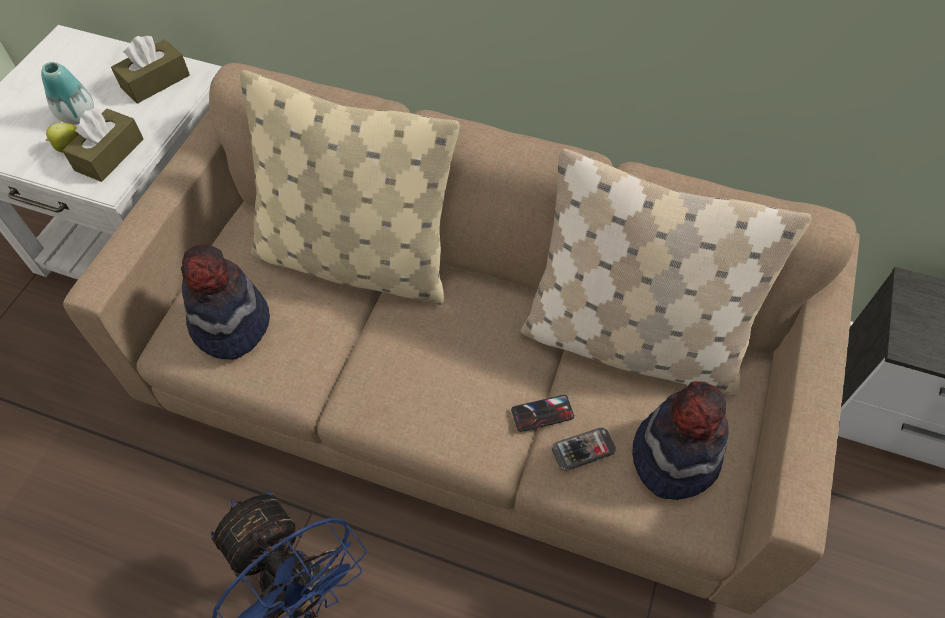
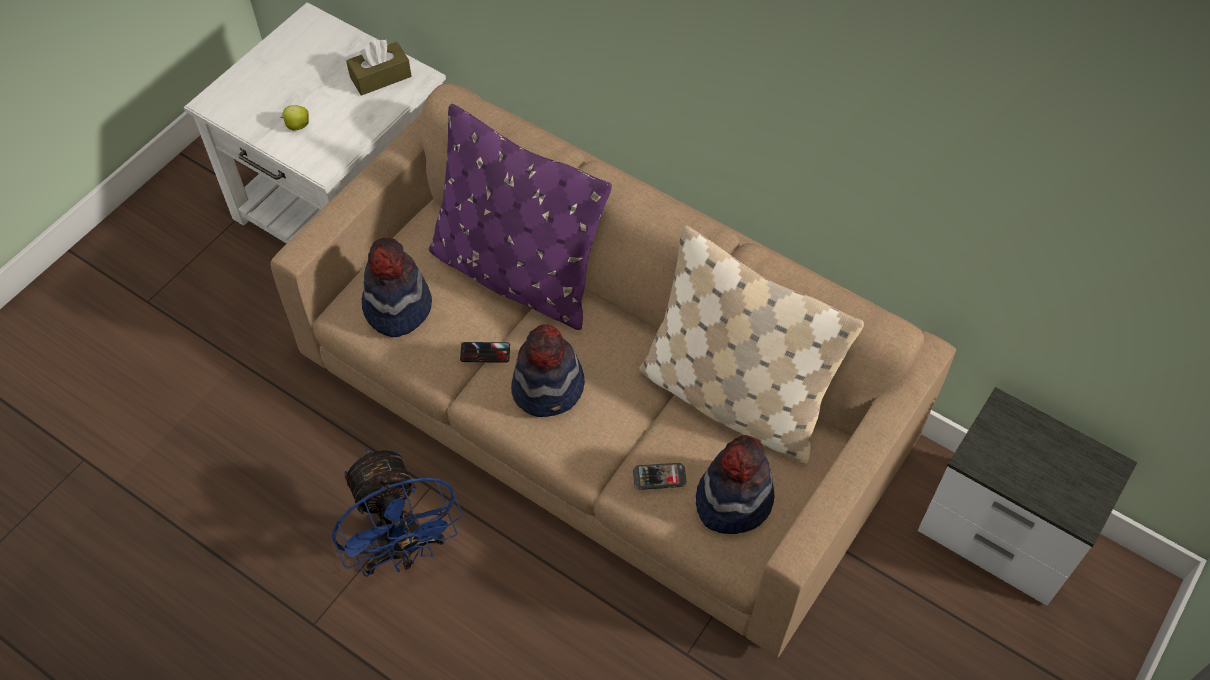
camera: 15 degrees right, 0 degrees up
vase [41,62,94,125] -> none
brown tissue box [62,108,144,182] -> none
beige pillow [240,70,460,305] -> purple pillow [429,104,612,330]
phone [511,395,574,432] -> phone moved to [460,342,510,363]
none -> hat [511,325,585,417]

